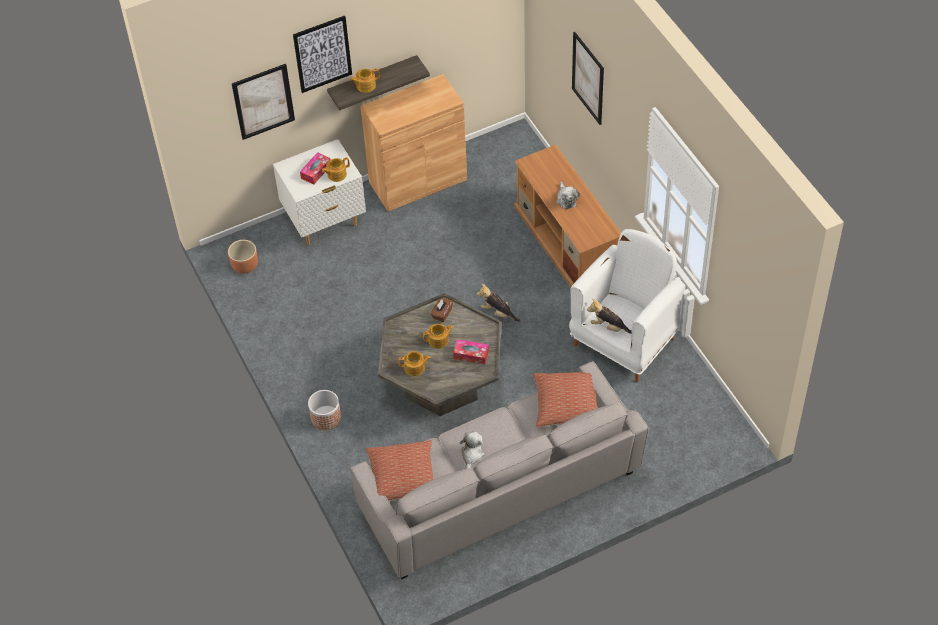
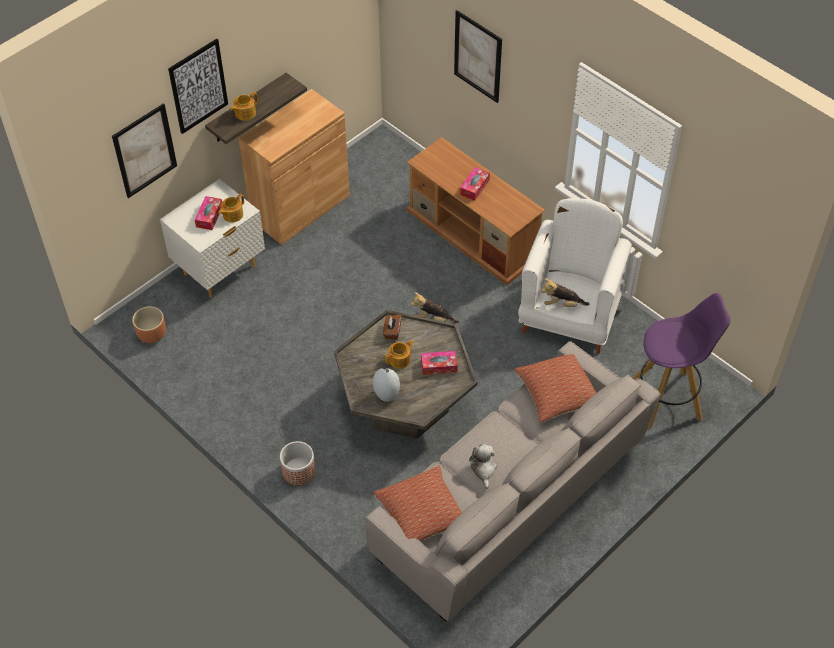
camera: 20 degrees left, 0 degrees up
teapot [398,351,431,376] -> grey vase [373,368,400,402]
plush toy [556,181,580,209] -> tissue box [460,167,490,201]
none -> purple stool [633,293,731,429]

